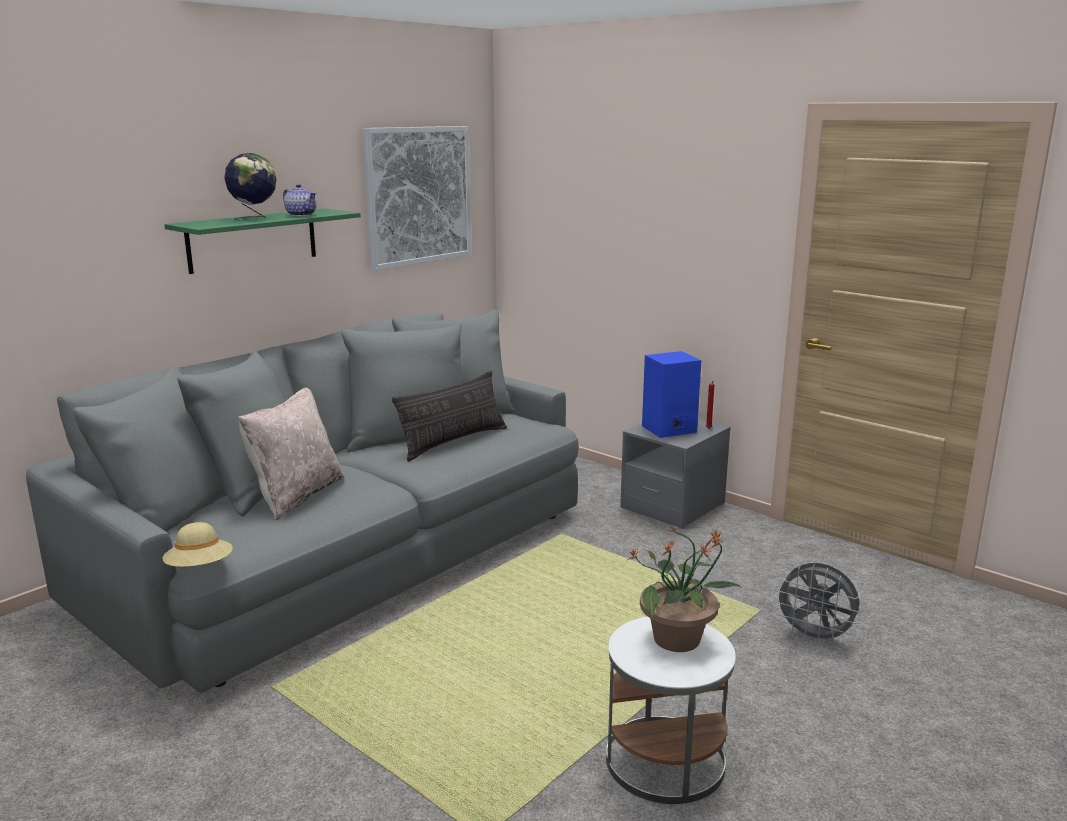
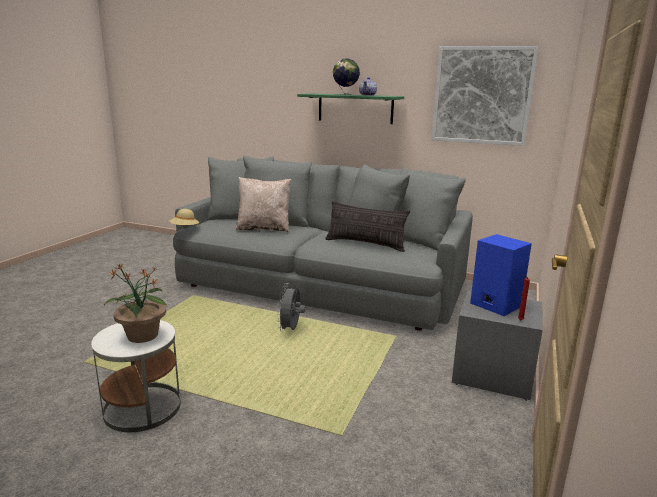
camera: 70 degrees right, 0 degrees up
grey fan [773,563,862,644] -> grey fan moved to [277,283,306,332]

